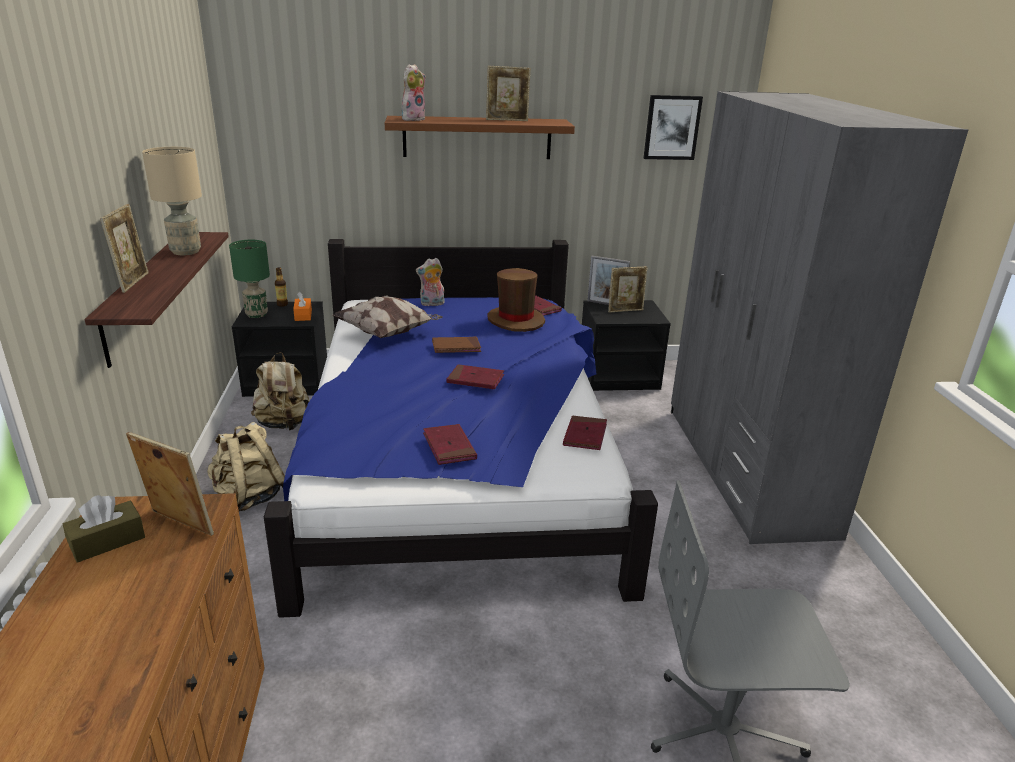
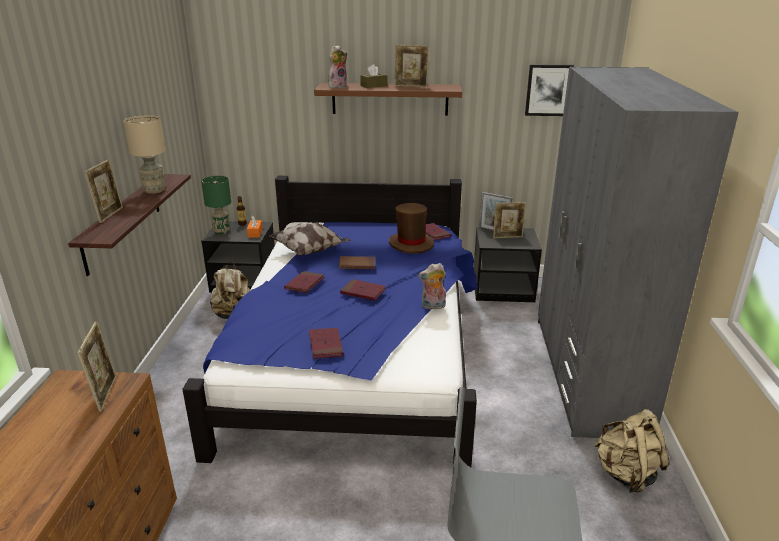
camera: 10 degrees right, 0 degrees up
brown tissue box [63,495,145,563] -> brown tissue box moved to [360,64,387,88]
picture frame [126,432,214,536] -> picture frame turned 45 degrees clockwise [77,321,116,412]
beige backpack [207,422,285,511] -> beige backpack moved to [593,409,670,493]
plush toy [416,258,445,306] -> plush toy moved to [418,263,446,310]
red book [563,416,607,450] -> red book moved to [284,271,325,293]

